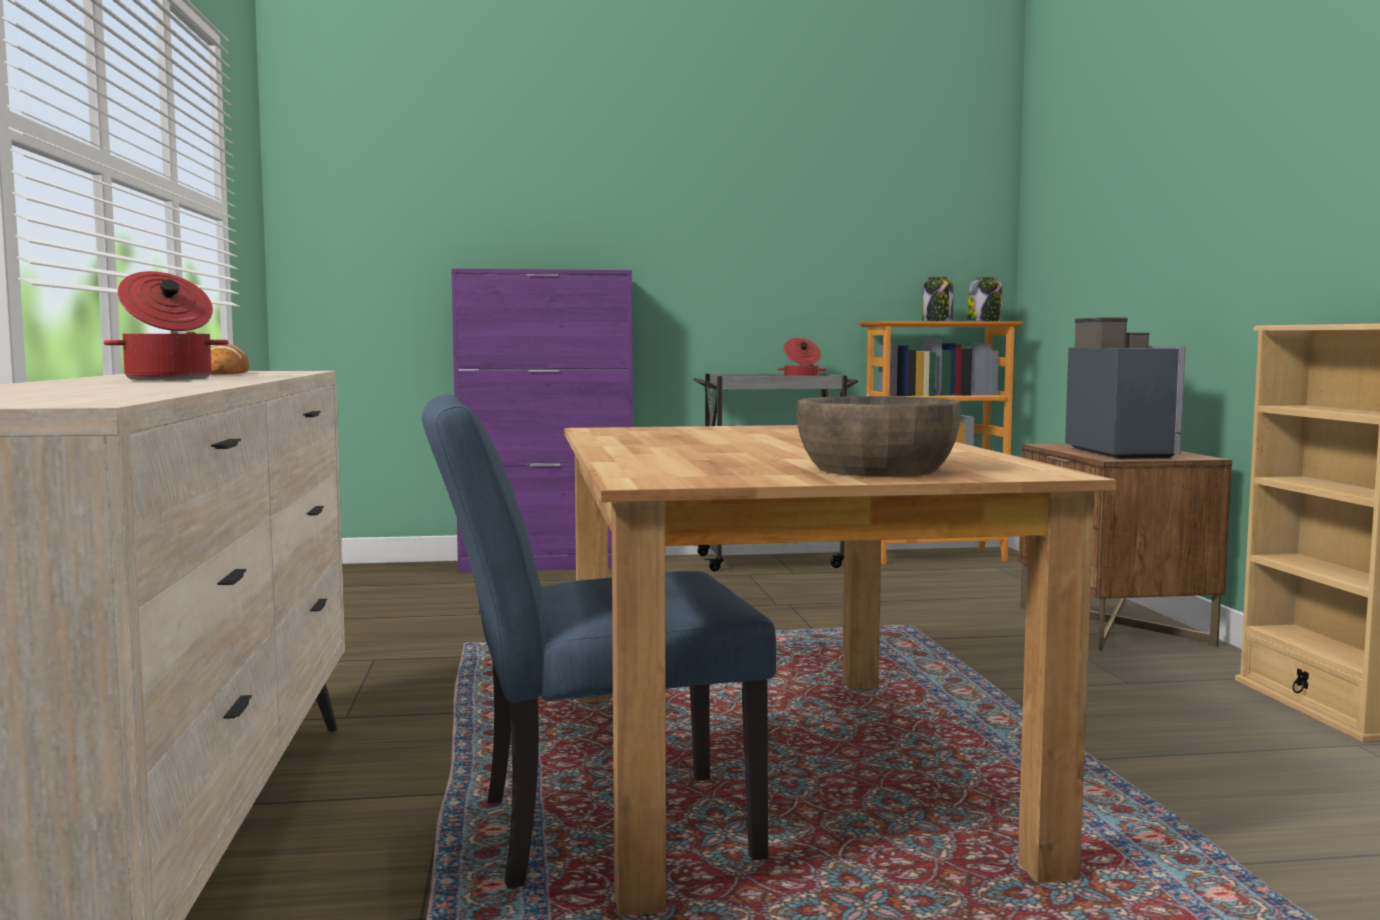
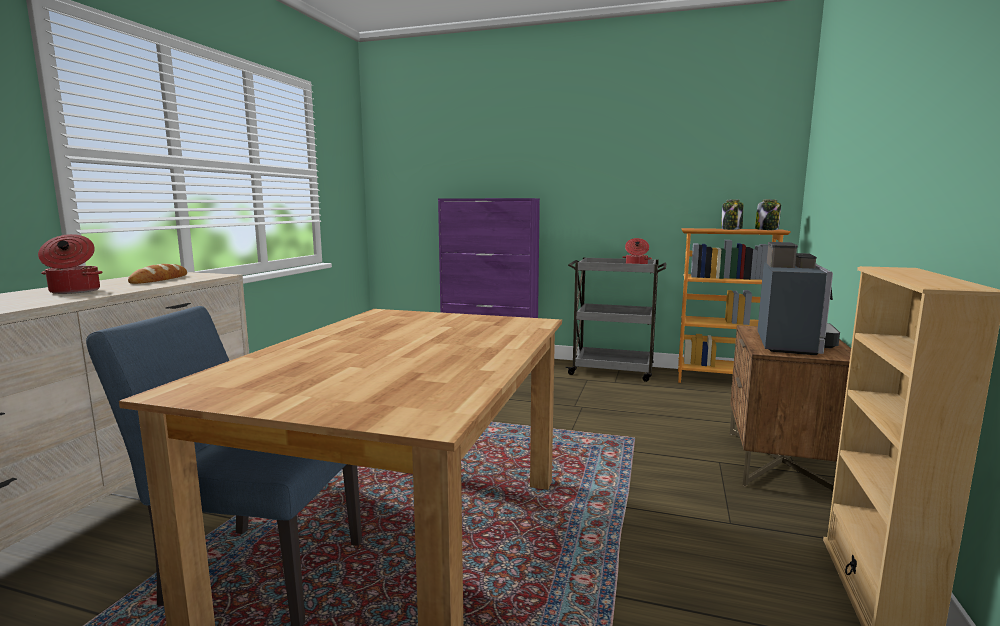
camera: 25 degrees right, 5 degrees up
brown bowl [797,396,961,477] -> none

